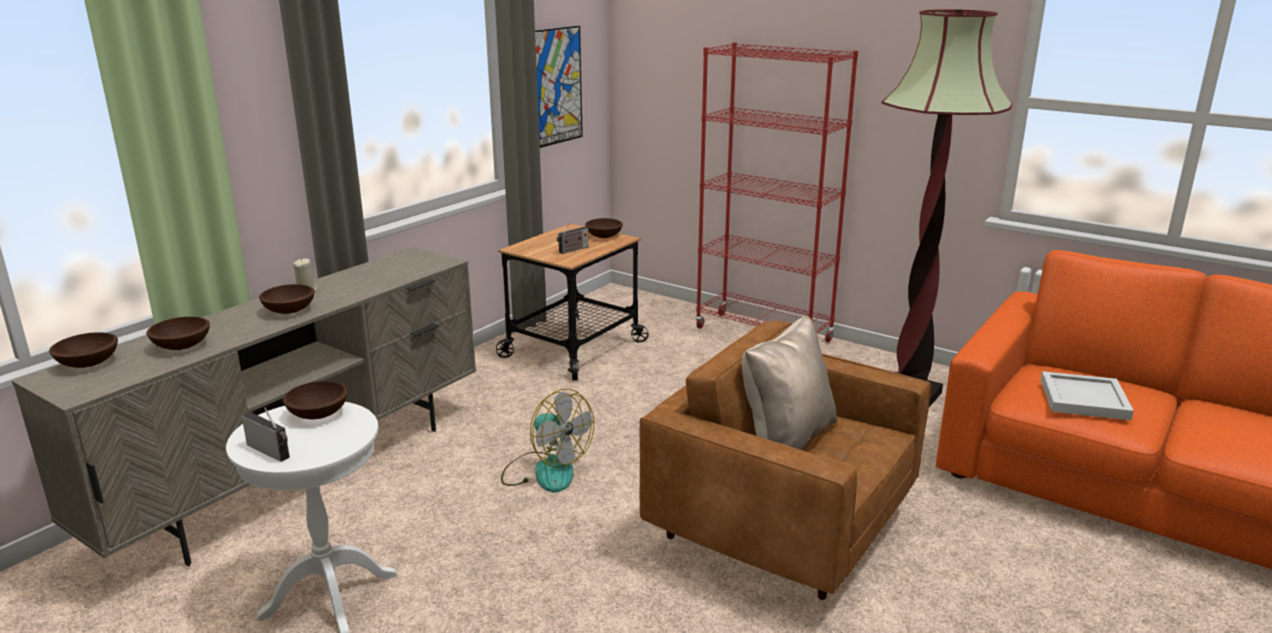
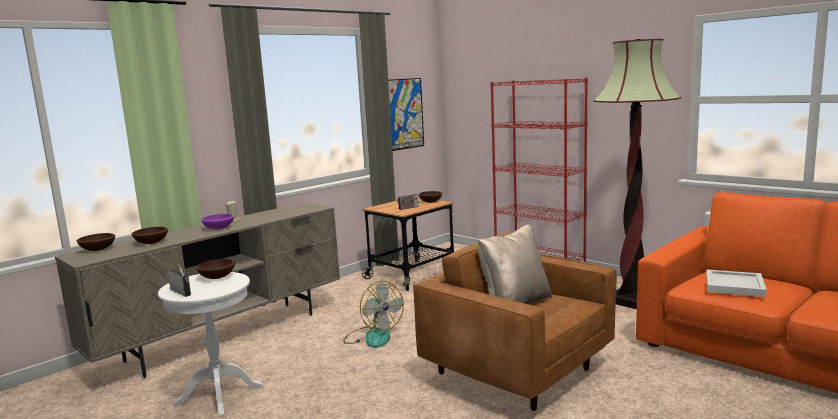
camera: 10 degrees right, 10 degrees down
brown bowl [259,284,315,314] -> purple bowl [201,214,234,230]

